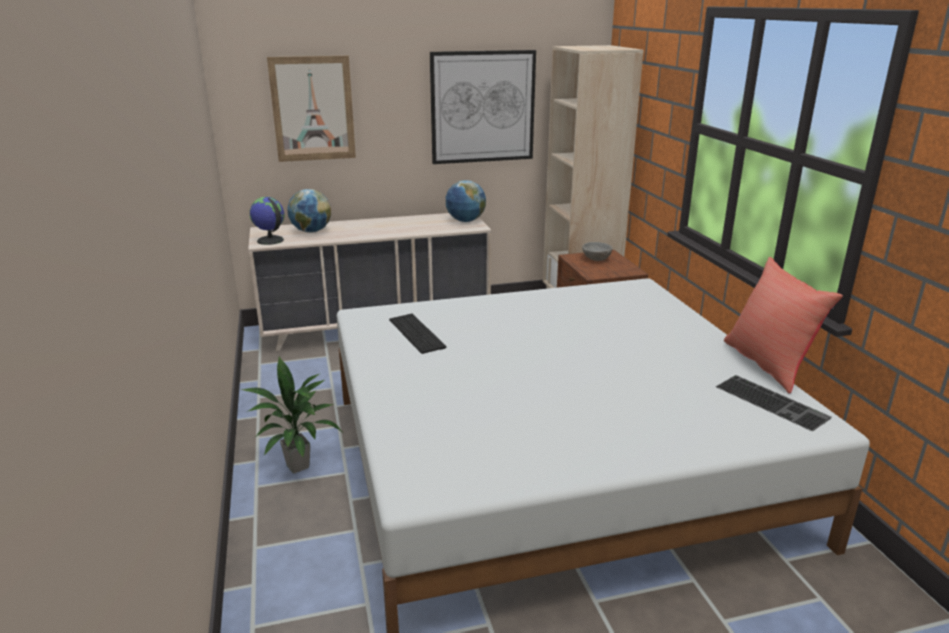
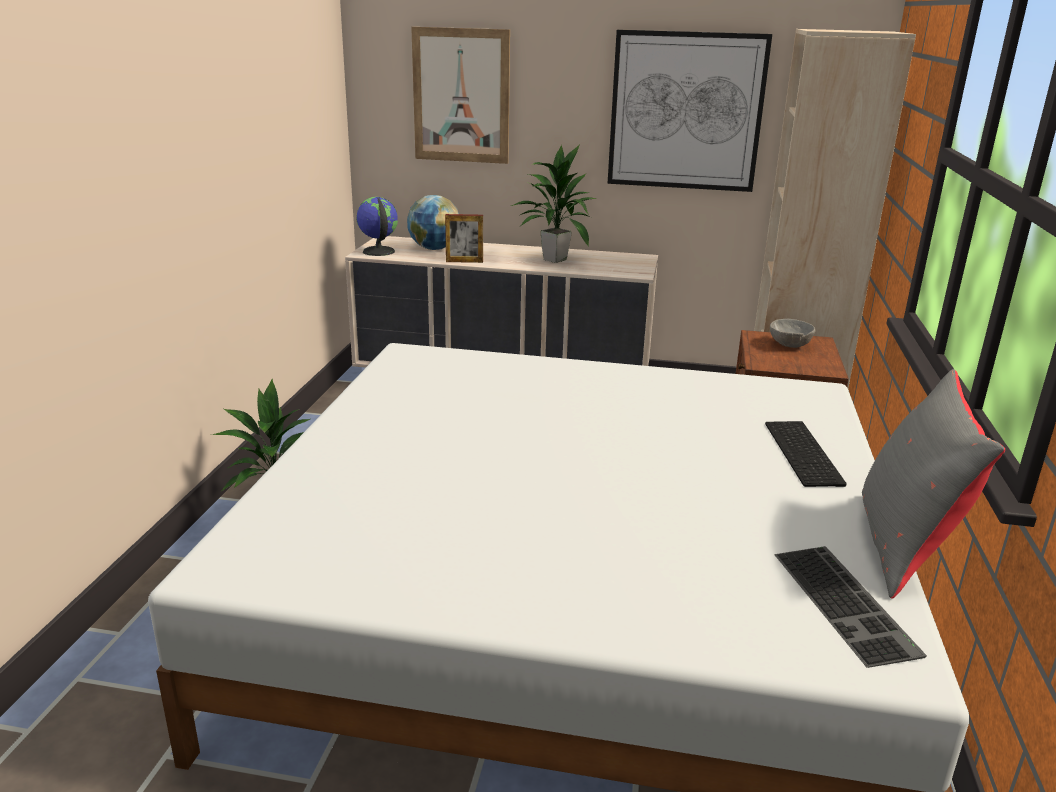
camera: 25 degrees right, 0 degrees up
keyboard [389,314,446,354] -> keyboard moved to [765,421,847,487]
globe [446,180,486,222] -> none
red pillow [724,257,843,393] -> grey pillow [862,369,1005,598]
none -> picture frame [445,214,483,263]
none -> potted plant [511,144,596,263]

